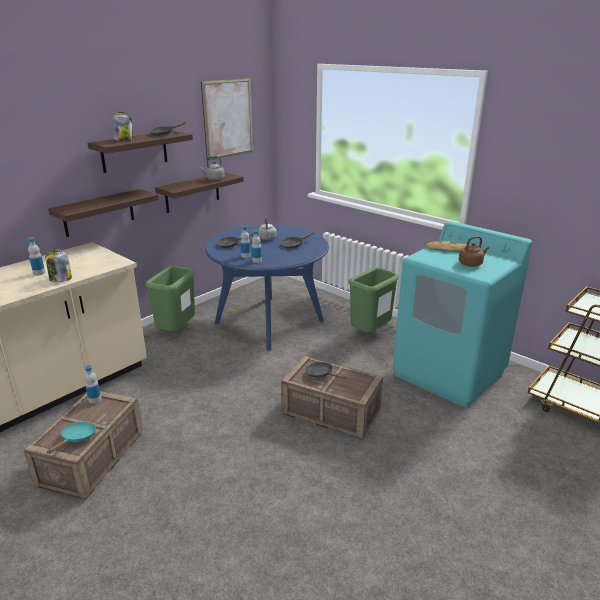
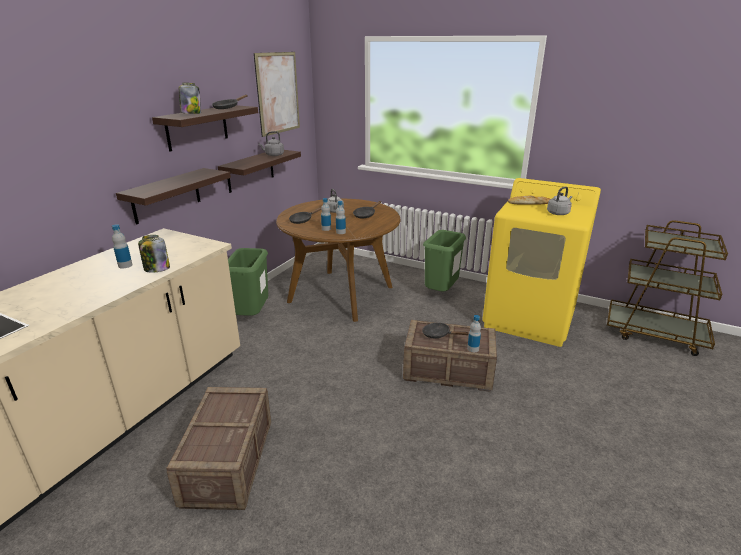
camera: 15 degrees left, 0 degrees up
turquoise frying pan [47,422,96,454] -> none
bottle [85,365,101,404] -> bottle moved to [467,315,481,352]
blue dining table [205,225,329,351] -> brown dining table [276,199,401,322]
turquoise washing machine [393,221,533,408] -> yellow washing machine [482,178,601,347]
brown kettle [459,236,489,267] -> grey kettle [547,187,572,215]

